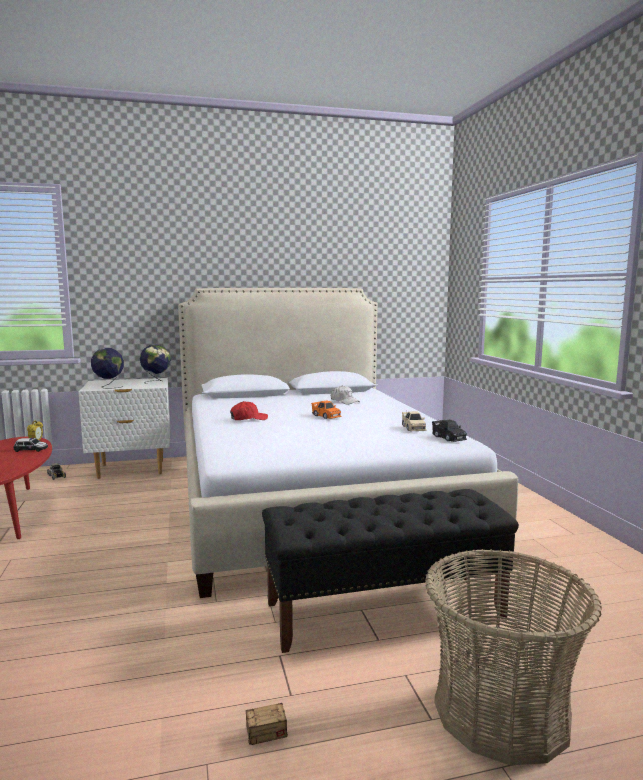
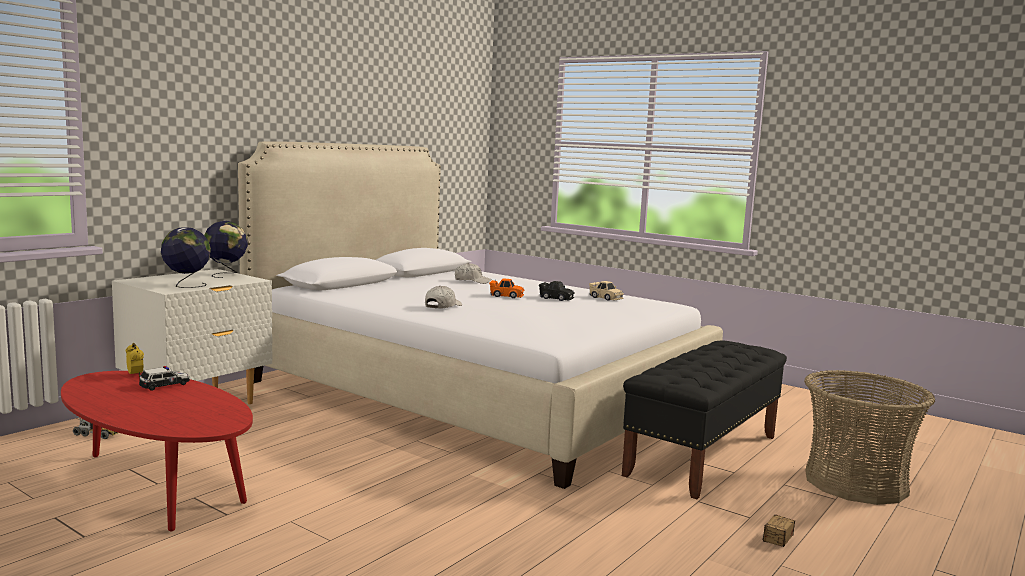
camera: 40 degrees left, 0 degrees up
red cap [230,401,268,420] -> white cap [425,286,462,309]
black toy car [432,420,467,442] -> black toy car moved to [539,281,574,301]

